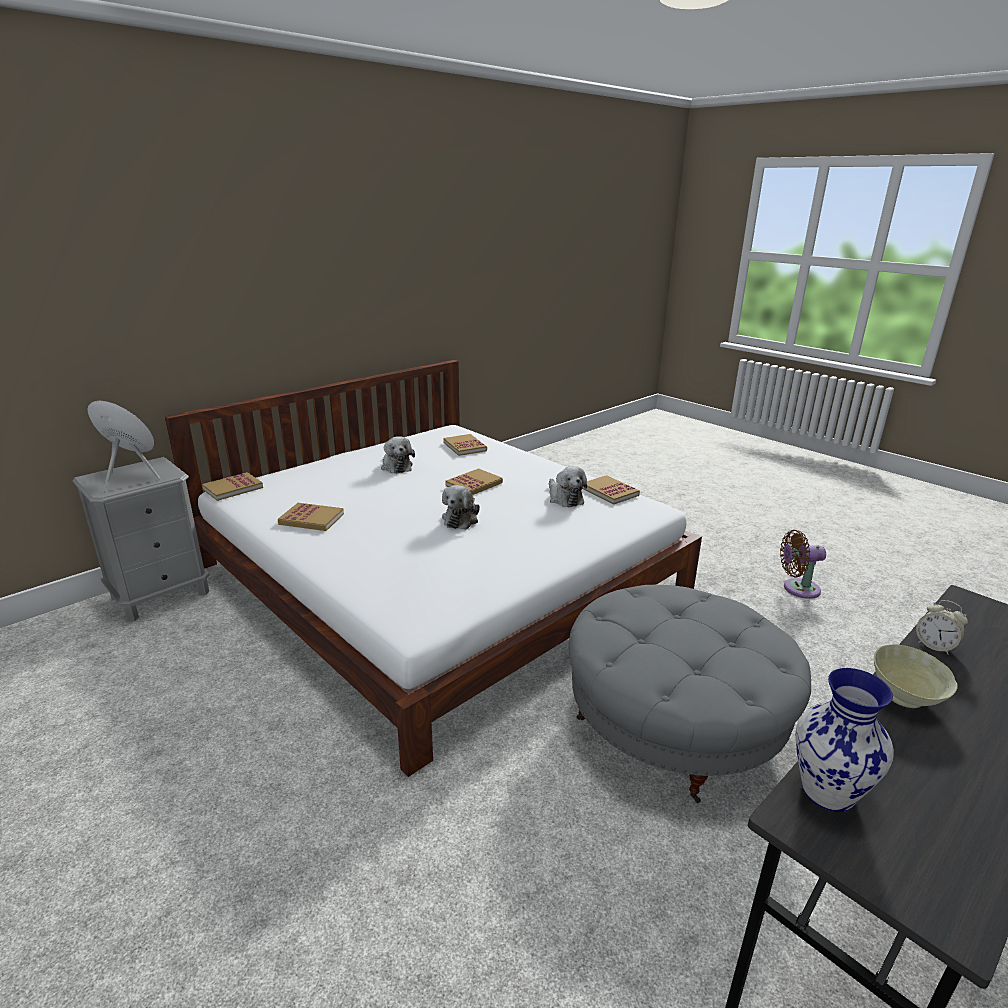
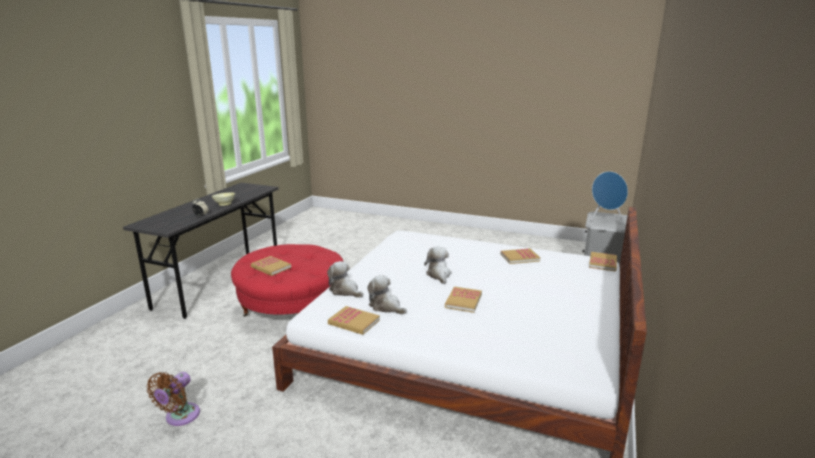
camera: 155 degrees right, 5 degrees down
plush toy [381,436,415,474] -> plush toy moved to [327,261,363,298]
book [443,434,487,456] -> book moved to [251,256,291,276]
grey ottoman [568,585,811,803] -> red ottoman [231,244,344,317]
brown fan [780,530,826,599] -> brown fan turned 135 degrees clockwise [146,372,200,426]
vase [795,668,894,812] -> none

